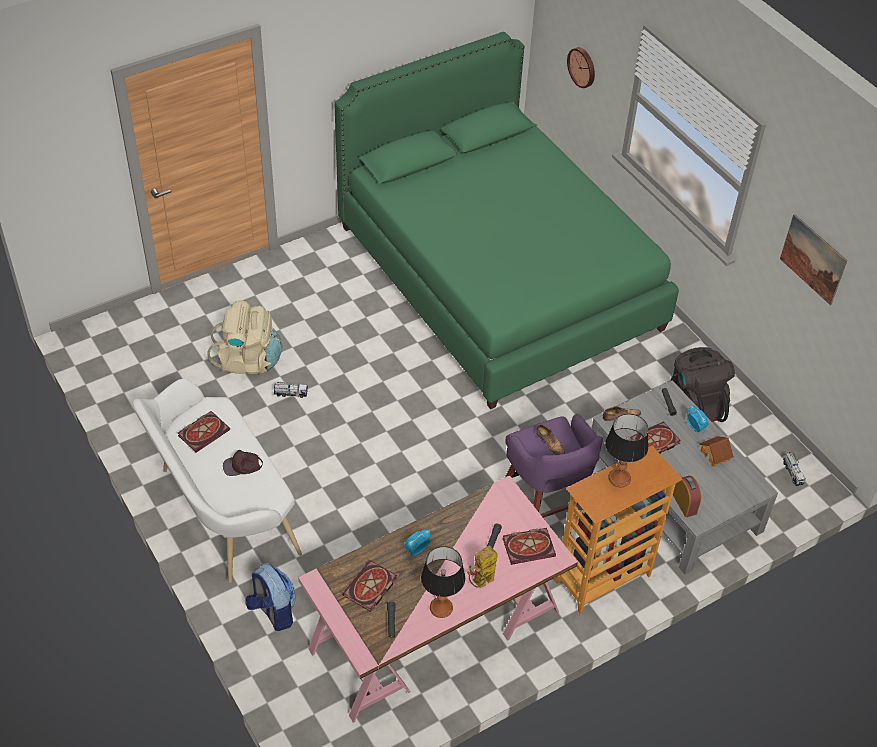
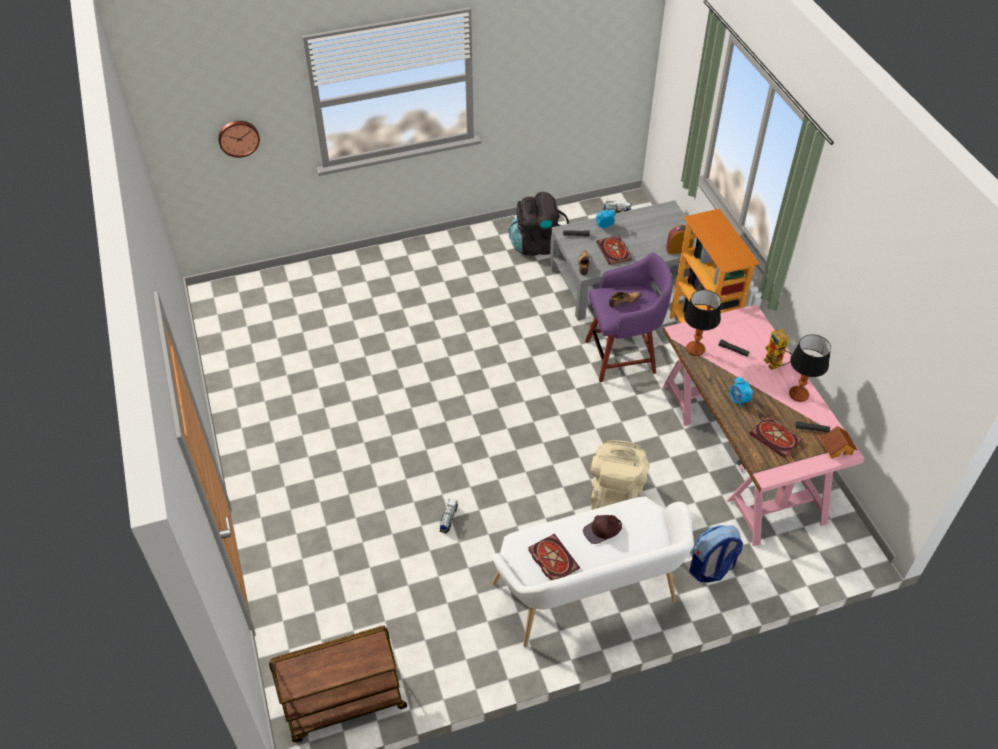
camera: 75 degrees left, 0 degrees up
beige backpack [208,300,282,374] -> beige backpack moved to [590,440,650,510]
brown cap [223,450,263,476] -> brown cap turned 60 degrees clockwise [583,515,622,544]
green bed [334,32,679,410] -> none
book [503,528,556,565] -> none
table lamp [605,414,648,487] -> table lamp moved to [684,290,721,356]
toy house [699,436,734,467] -> toy house moved to [821,426,857,459]
picture [780,214,847,305] -> none
none -> brown cart [269,626,407,743]

